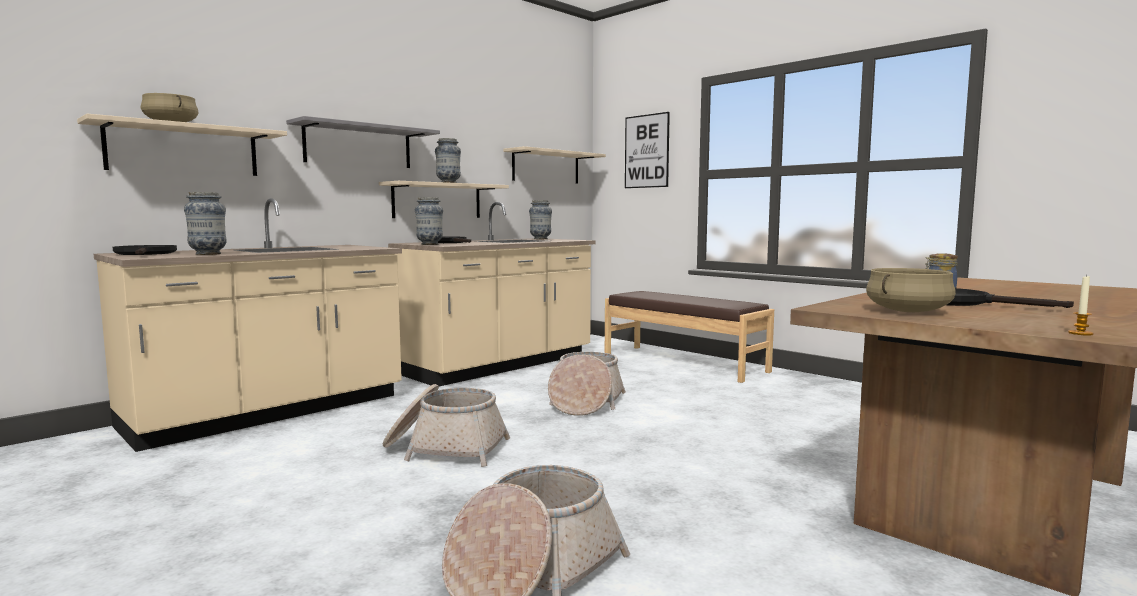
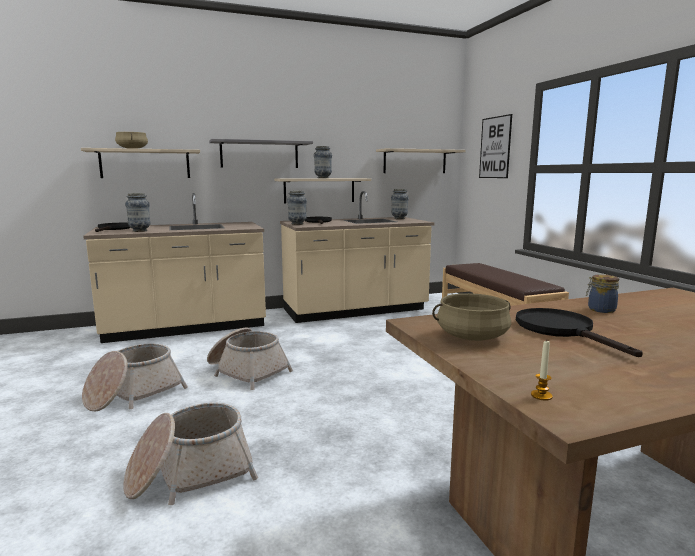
camera: 25 degrees right, 5 degrees up
basket [548,352,626,416] -> basket moved to [82,343,188,411]

